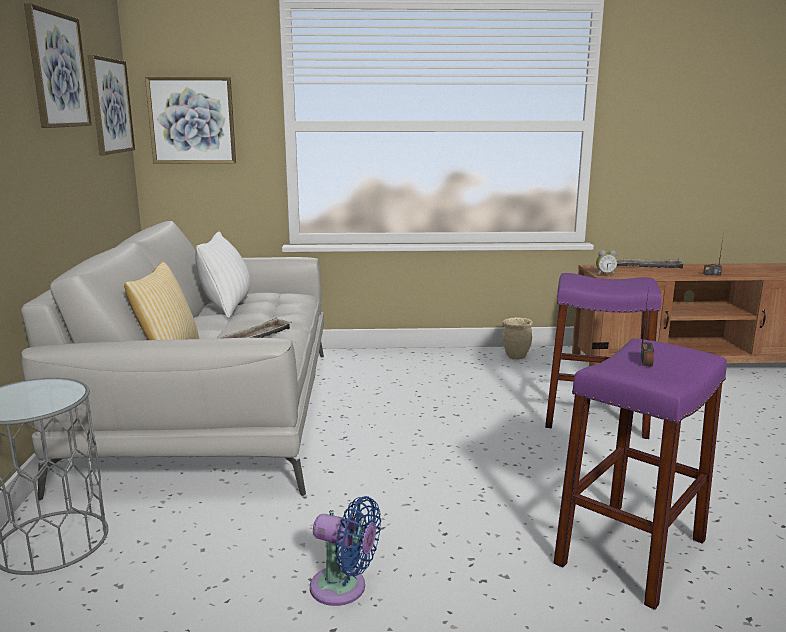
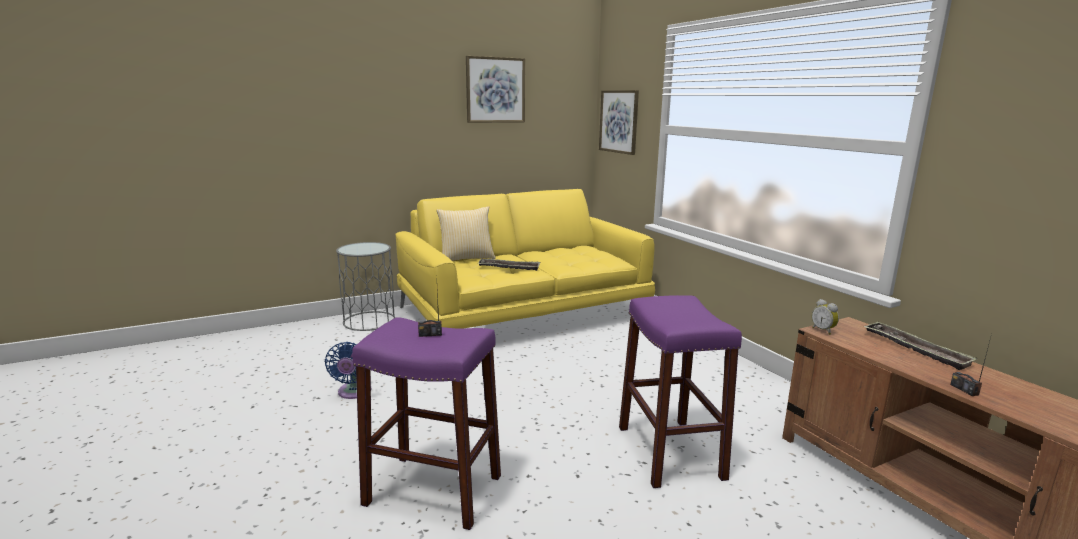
camera: 65 degrees right, 0 degrees up
grey sofa [21,221,324,500] -> yellow sofa [395,189,655,329]
picture [88,55,135,155] -> none
white pillow [195,232,250,318] -> none
beige planter [502,317,533,359] -> none

